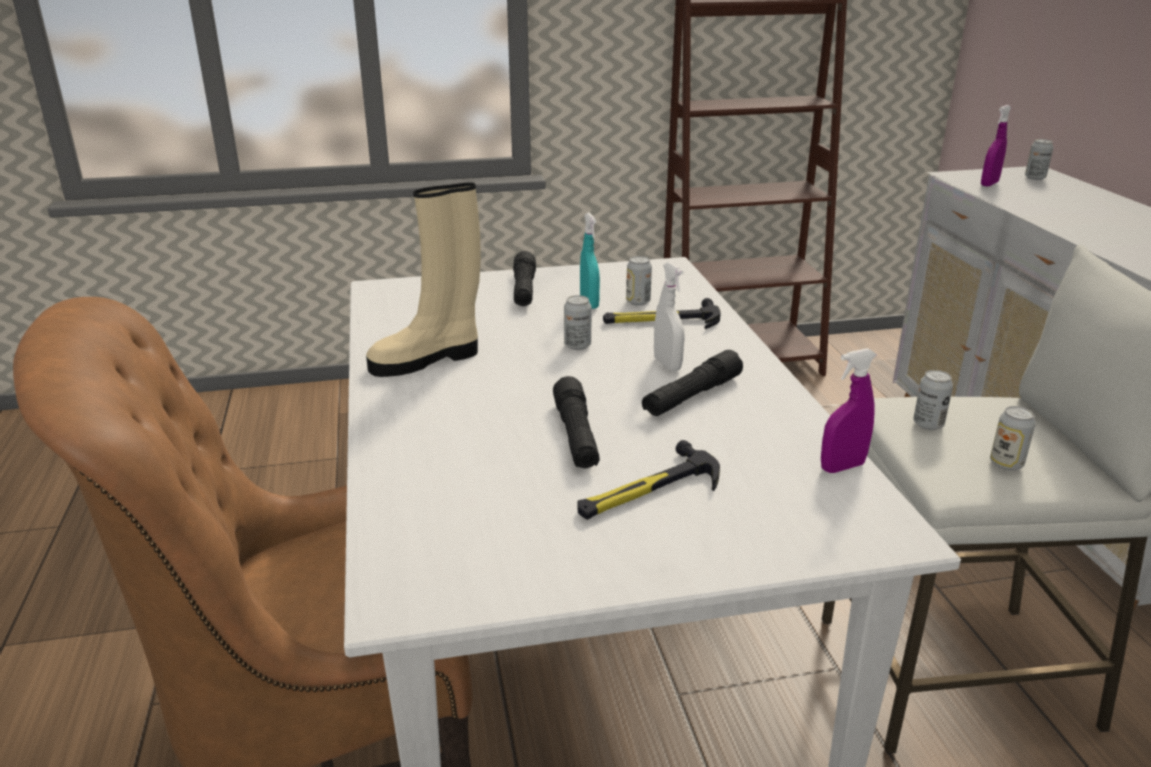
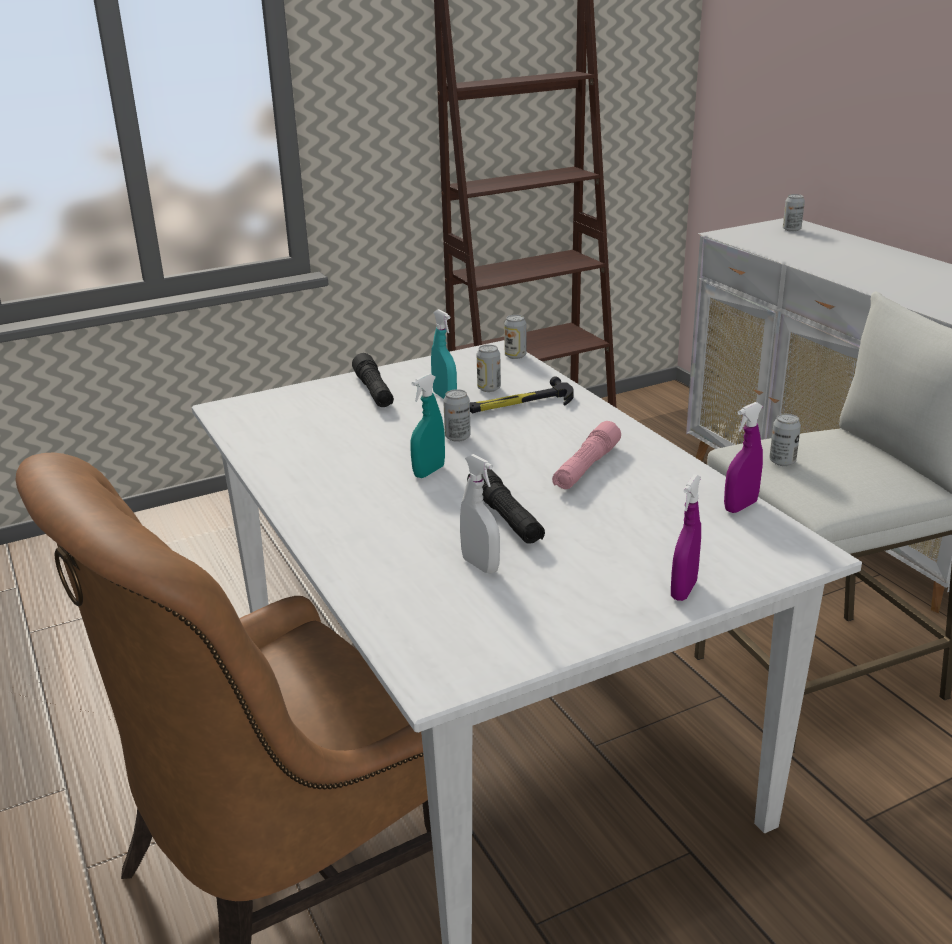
camera: 15 degrees left, 0 degrees up
beige boot [366,182,481,377] -> none
hammer [577,440,720,520] -> none
black flashlight [642,350,743,416] -> pink flashlight [552,421,621,489]
white spray bottle [654,262,685,371] -> white spray bottle moved to [460,454,500,574]
purple spray bottle [981,105,1011,187] -> purple spray bottle moved to [671,474,701,601]
can [990,406,1036,471] -> can moved to [504,315,527,359]
none -> turquoise spray bottle [410,373,445,478]

